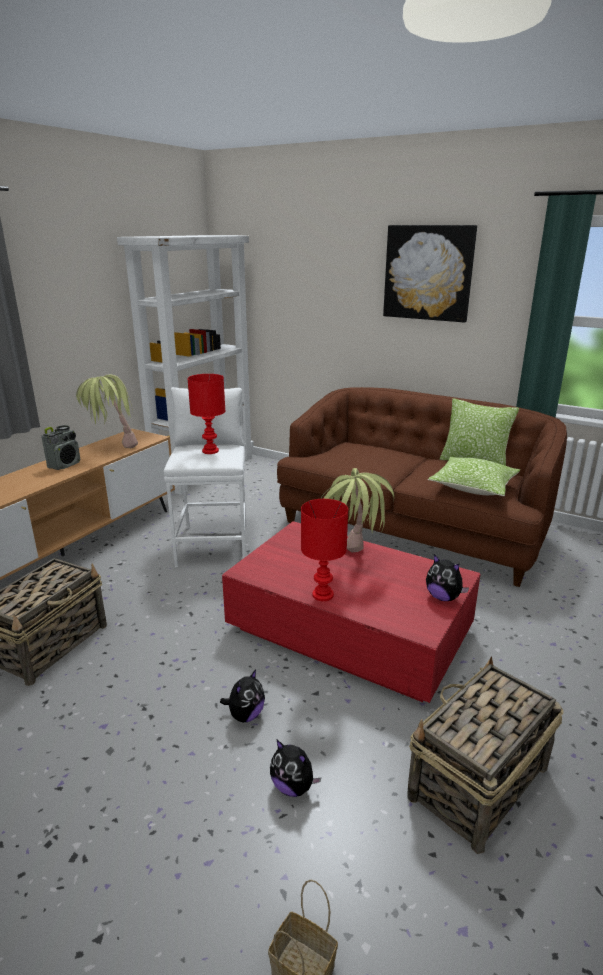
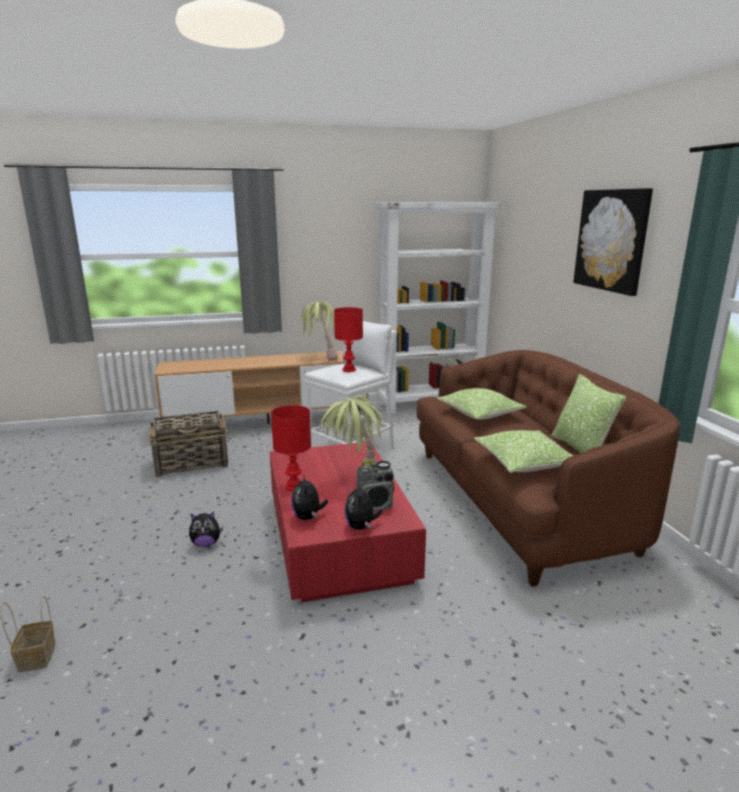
camera: 45 degrees right, 5 degrees down
radio [41,425,80,470] -> radio moved to [357,460,394,511]
plush toy [270,739,321,797] -> plush toy moved to [291,474,328,520]
basket [407,656,564,854] -> none
none -> pillow [437,388,527,420]

